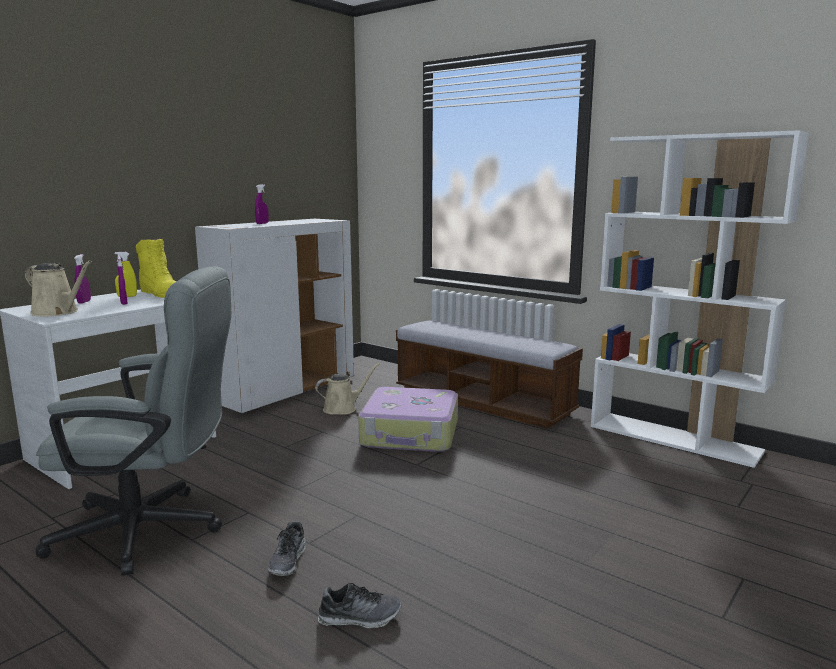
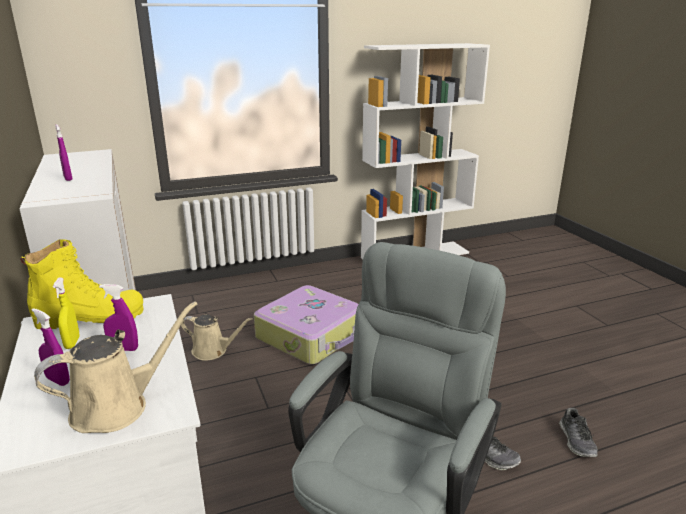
camera: 60 degrees left, 10 degrees up
beige watering can [315,363,380,415] -> beige watering can turned 105 degrees clockwise [181,314,253,361]
shoe [318,583,402,628] -> shoe turned 150 degrees clockwise [559,408,598,457]
bench [396,321,583,429] -> none

